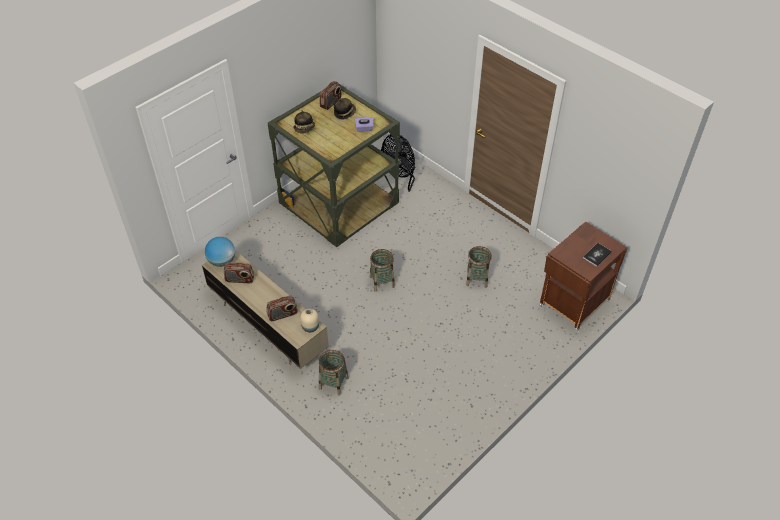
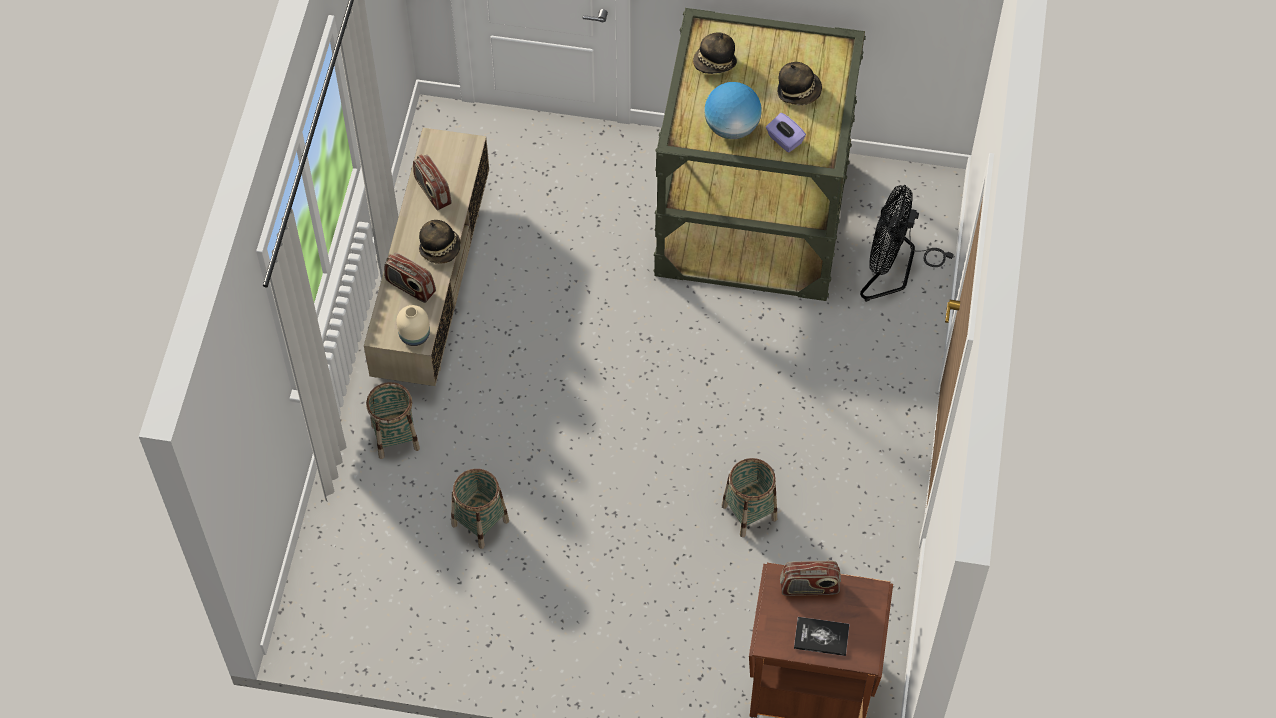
camera: 55 degrees right, 10 degrees up
globe [205,237,235,267] -> globe moved to [704,82,762,139]
radio [320,81,342,110] -> radio moved to [780,561,841,596]
basket [370,249,395,292] -> basket moved to [451,469,509,549]
none -> hat [419,220,461,264]

